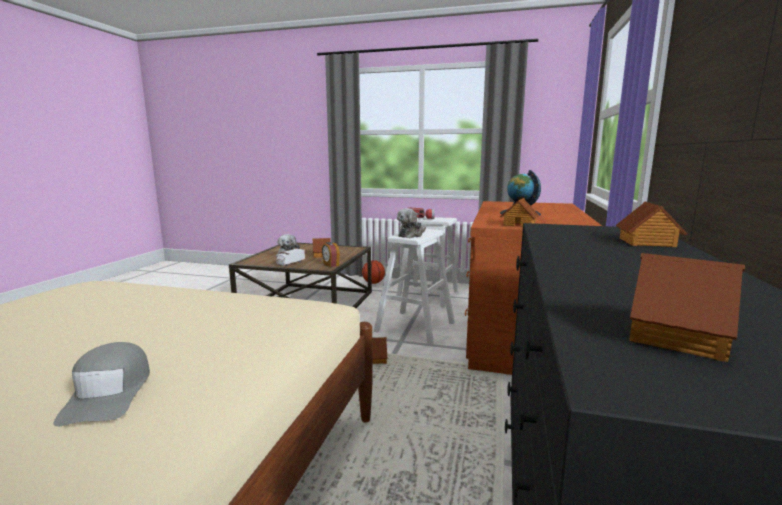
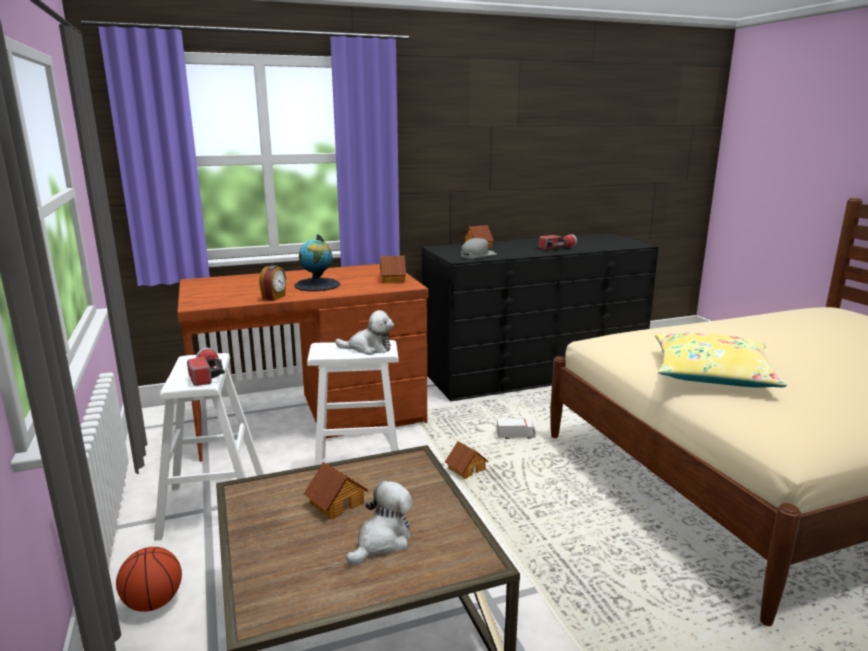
camera: 125 degrees left, 5 degrees up
grey cap [54,342,150,427] -> grey cap moved to [461,238,497,259]
toy truck [276,248,305,266] -> toy truck moved to [497,419,535,439]
alarm clock [322,242,340,267] -> alarm clock moved to [259,265,286,301]
toy house [629,253,745,362] -> none
none -> flashlight [539,234,577,250]
none -> yellow pillow [655,332,787,388]

